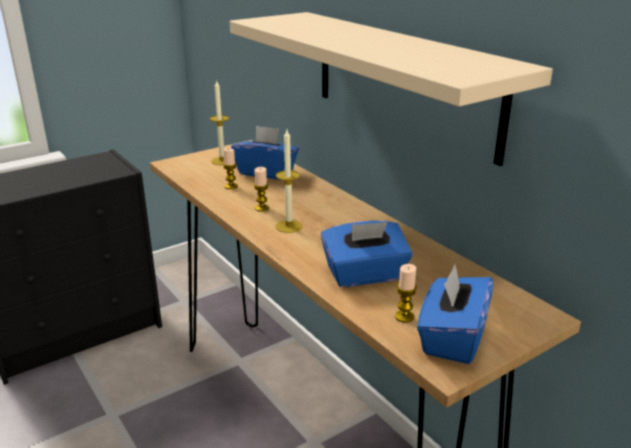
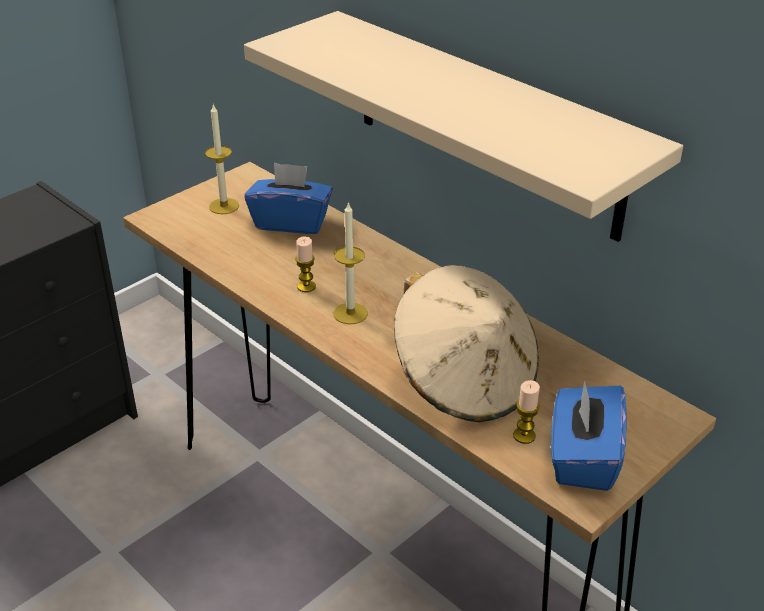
camera: 10 degrees left, 10 degrees up
candle [223,148,238,189] -> none
blue tissue box [321,221,413,287] -> beige hat [394,265,539,422]

